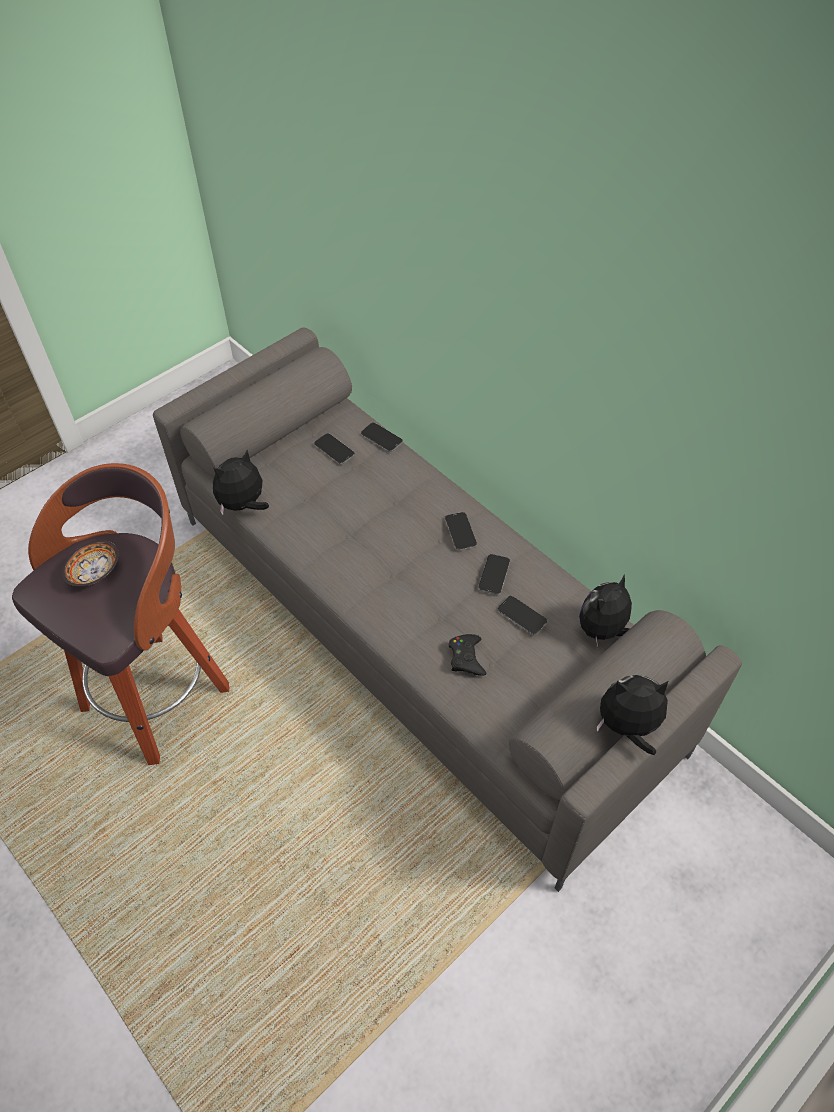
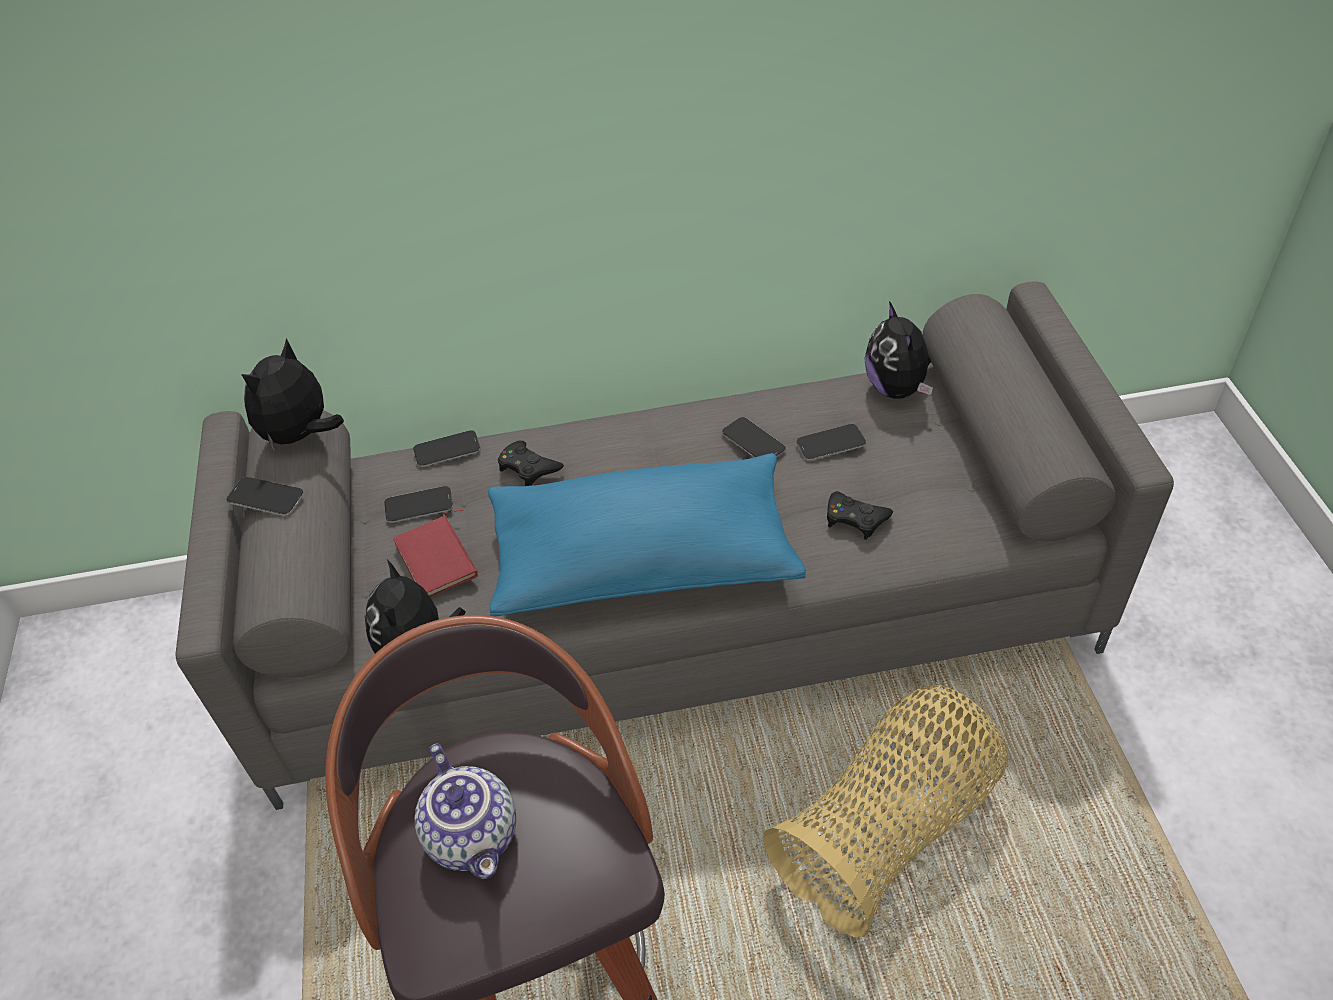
camera: 55 degrees left, 5 degrees down
bowl [62,540,119,587] -> teapot [415,743,516,879]
phone [445,512,477,550] -> phone moved to [226,477,304,516]
plush toy [597,675,668,755] -> plush toy moved to [241,338,344,453]
none -> red book [393,510,478,597]
none -> blue pillow [488,453,806,616]
none -> black game controller [498,440,564,486]
none -> basket [763,685,1008,938]

